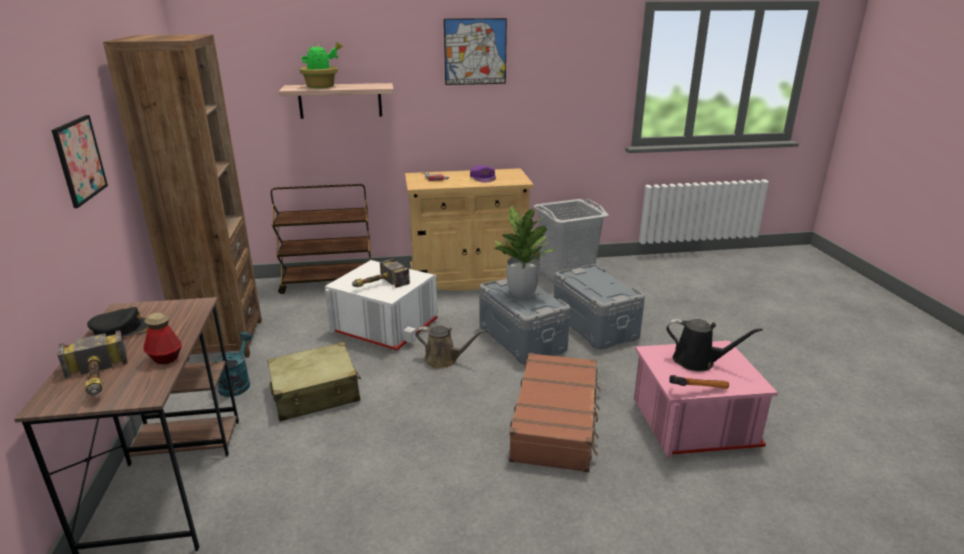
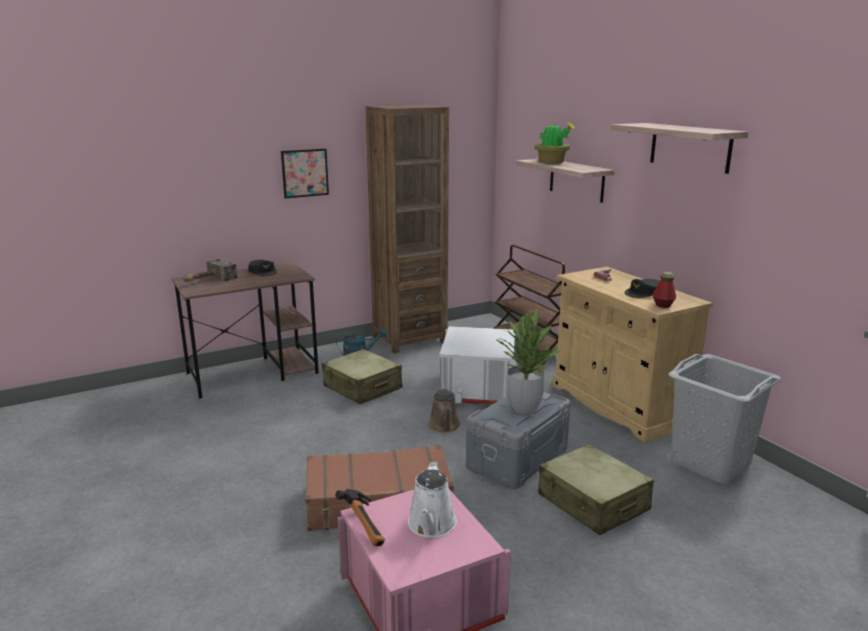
camera: 70 degrees right, 5 degrees down
bottle [143,313,182,364] -> bottle moved to [653,271,676,308]
hammer [352,259,410,288] -> none
picture [444,18,507,85] -> shelf [611,123,749,174]
purple cap [470,165,496,182] -> black cap [624,279,660,298]
grey storage box [554,264,645,349] -> beige suitcase [538,444,654,535]
black watering can [666,319,763,371] -> white watering can [408,462,457,538]

